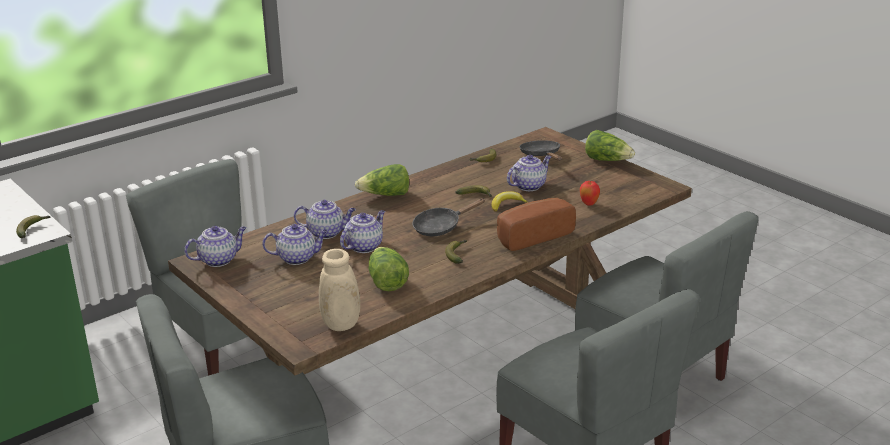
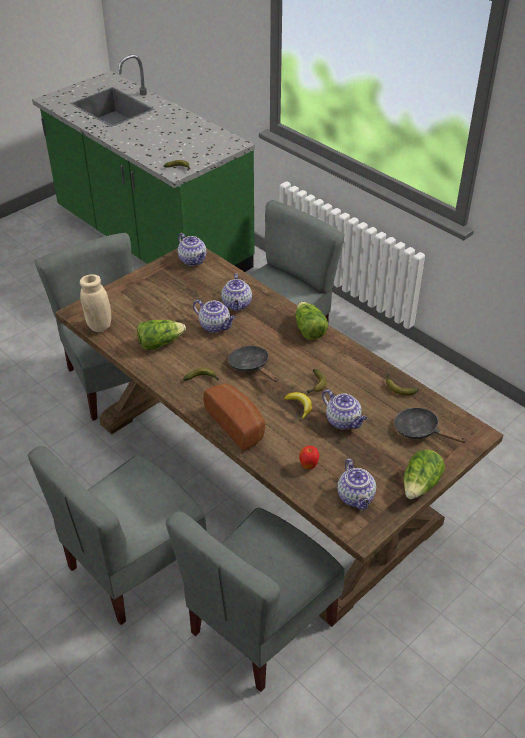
camera: 85 degrees right, 15 degrees up
teapot [262,224,328,265] -> teapot moved to [337,459,376,510]
black frying pan [519,140,562,161] -> black frying pan turned 120 degrees counterclockwise [394,408,467,443]

